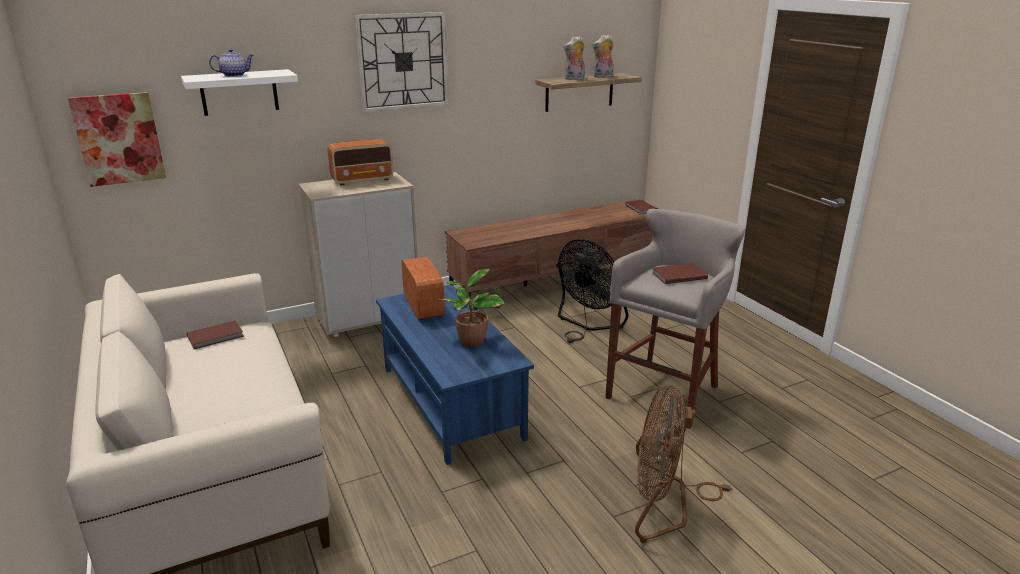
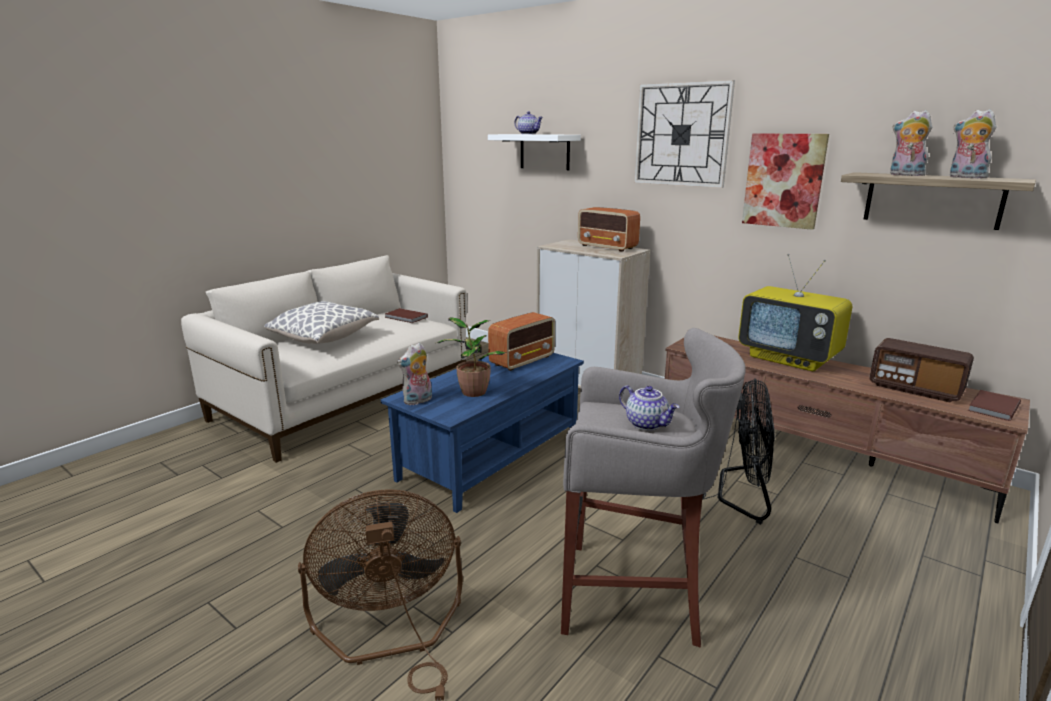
camera: 65 degrees right, 5 degrees down
picture [68,92,166,187] -> picture moved to [742,133,829,230]
brown book [652,263,708,284] -> teapot [619,385,679,431]
none -> pillow [264,301,379,344]
none -> plush toy [397,342,432,405]
none -> television [738,254,852,371]
none -> radio [869,338,974,402]

